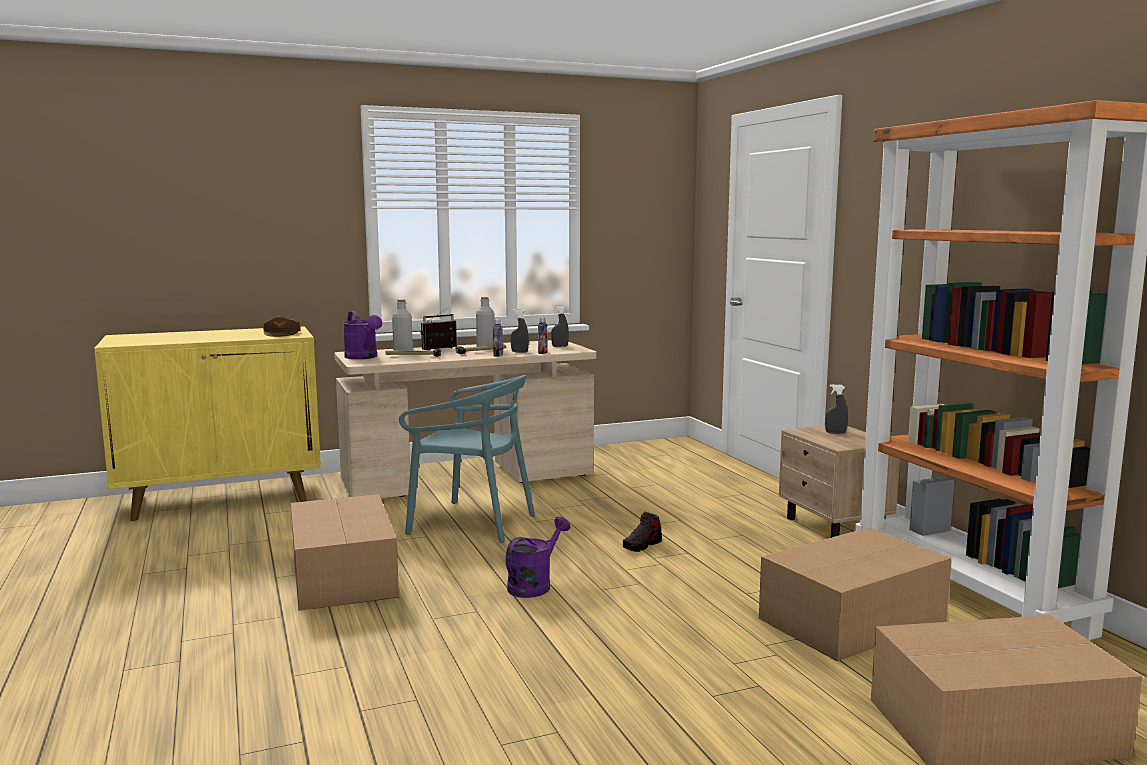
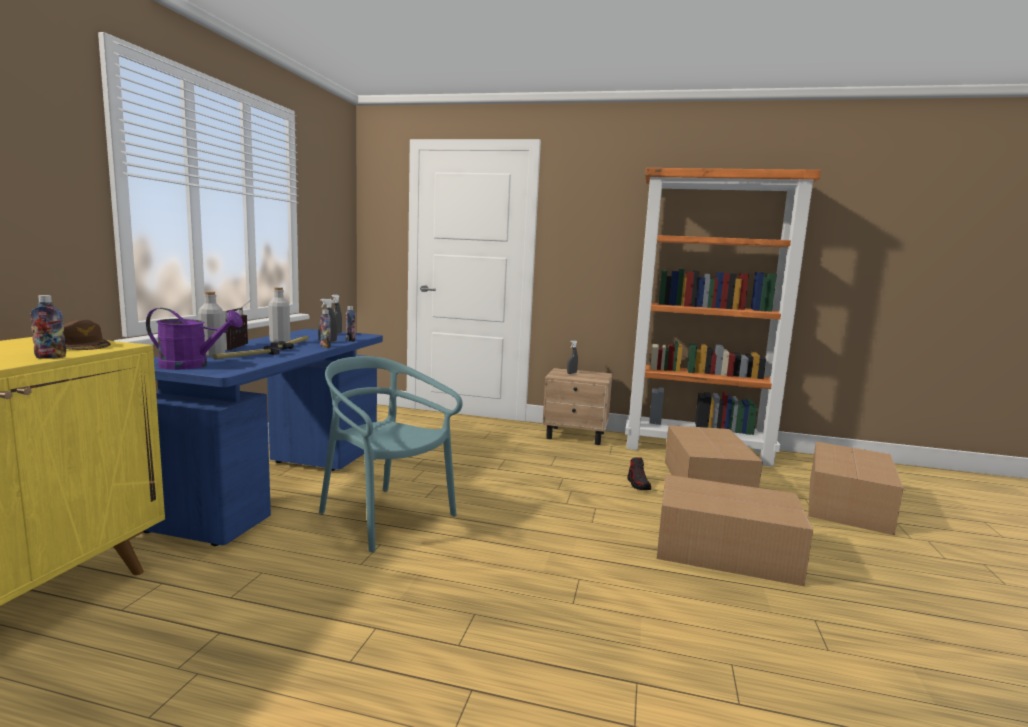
camera: 55 degrees left, 0 degrees up
cardboard box [291,494,399,611] -> cardboard box moved to [657,475,813,586]
beige desk [334,340,597,498] -> blue desk [143,329,383,546]
turquoise chair [399,375,535,543] -> turquoise chair turned 105 degrees counterclockwise [319,356,463,552]
purple watering can [506,517,570,598] -> none
shoe [623,512,662,552] -> shoe moved to [627,457,651,490]
none -> bottle [30,295,66,359]

